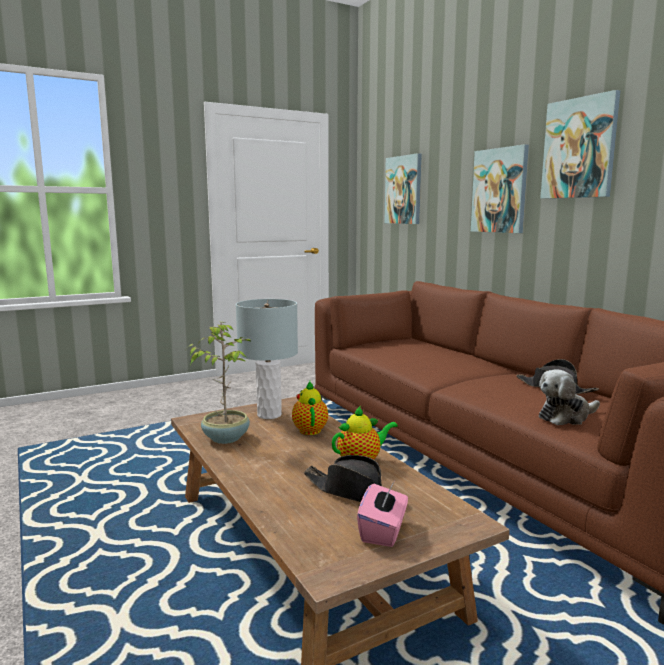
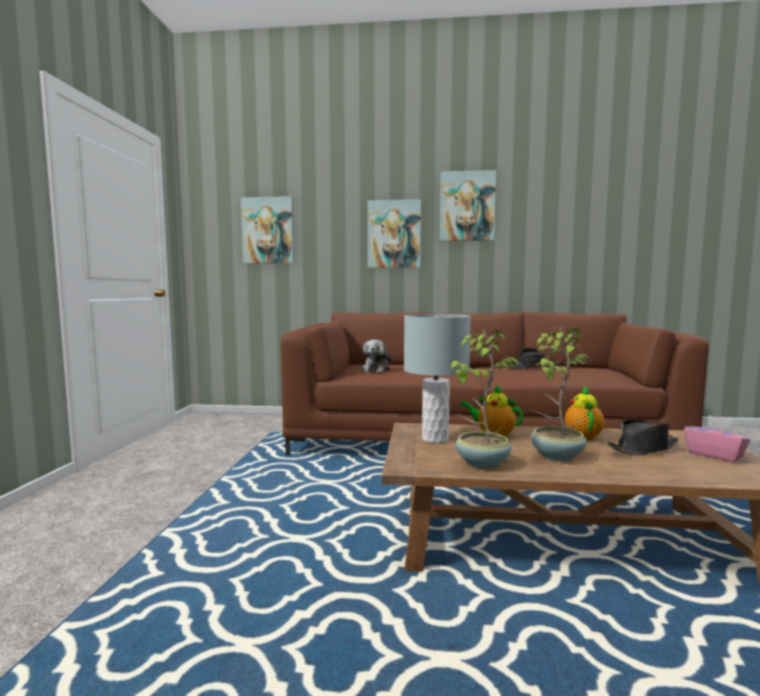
camera: 55 degrees left, 5 degrees down
plush toy [539,369,600,425] -> plush toy moved to [362,340,392,372]
none -> potted plant [529,328,590,461]

